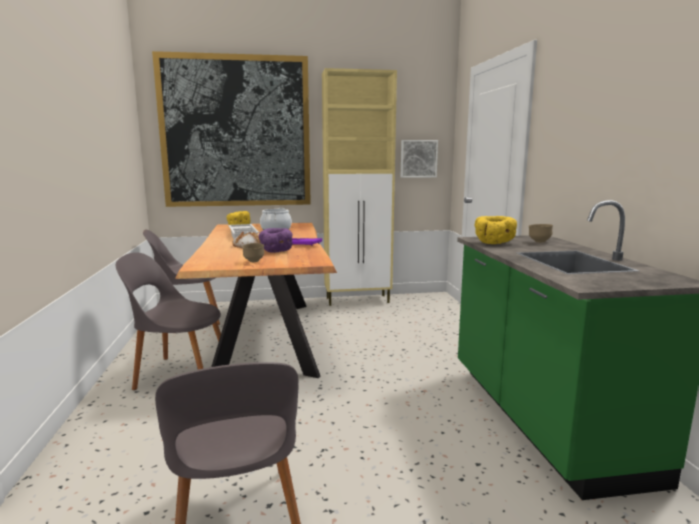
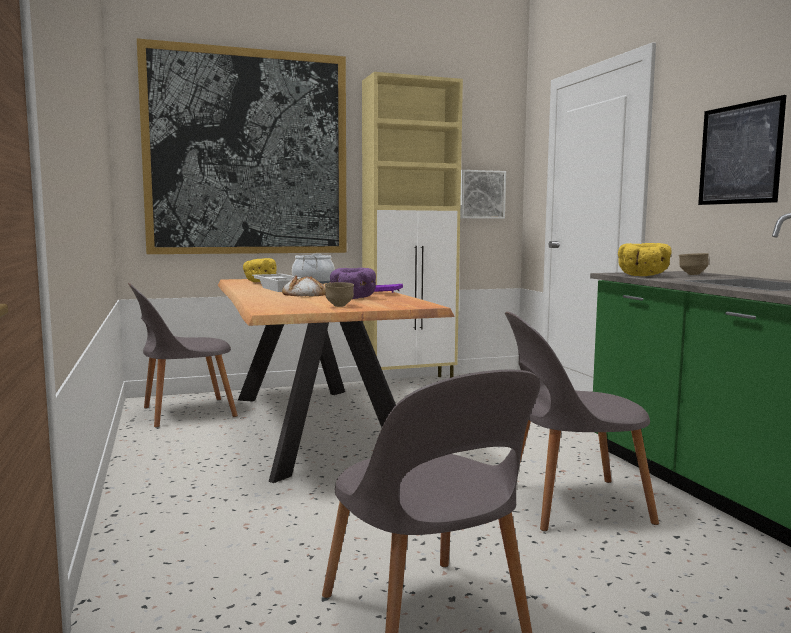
camera: 10 degrees left, 5 degrees down
grey chair [116,252,221,390] -> grey chair moved to [505,312,659,531]
none -> picture [698,95,786,205]

